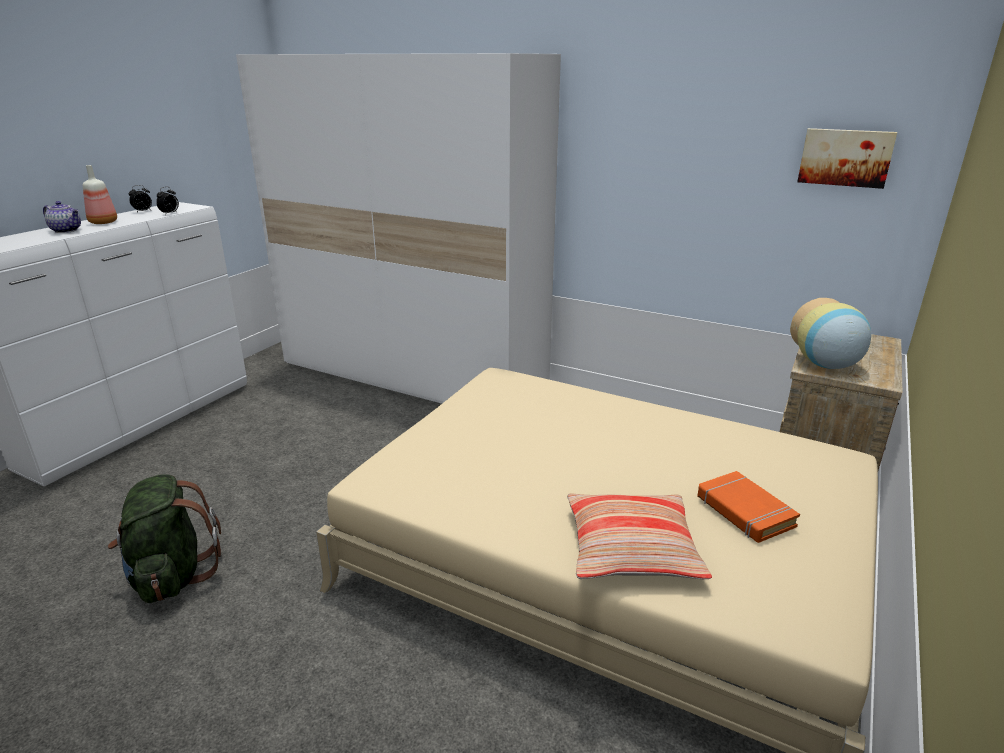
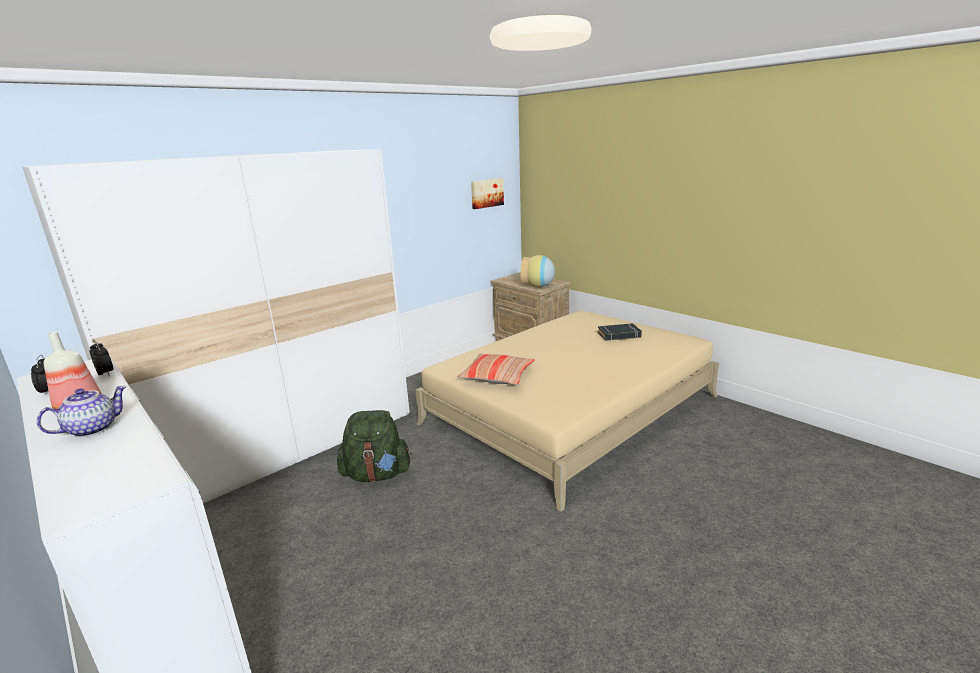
camera: 70 degrees left, 5 degrees down
green backpack [108,474,221,603] -> green backpack moved to [337,410,412,482]
pillow [567,493,712,579] -> pillow moved to [458,353,535,385]
orange book [697,471,800,543] -> black book [598,323,642,341]

